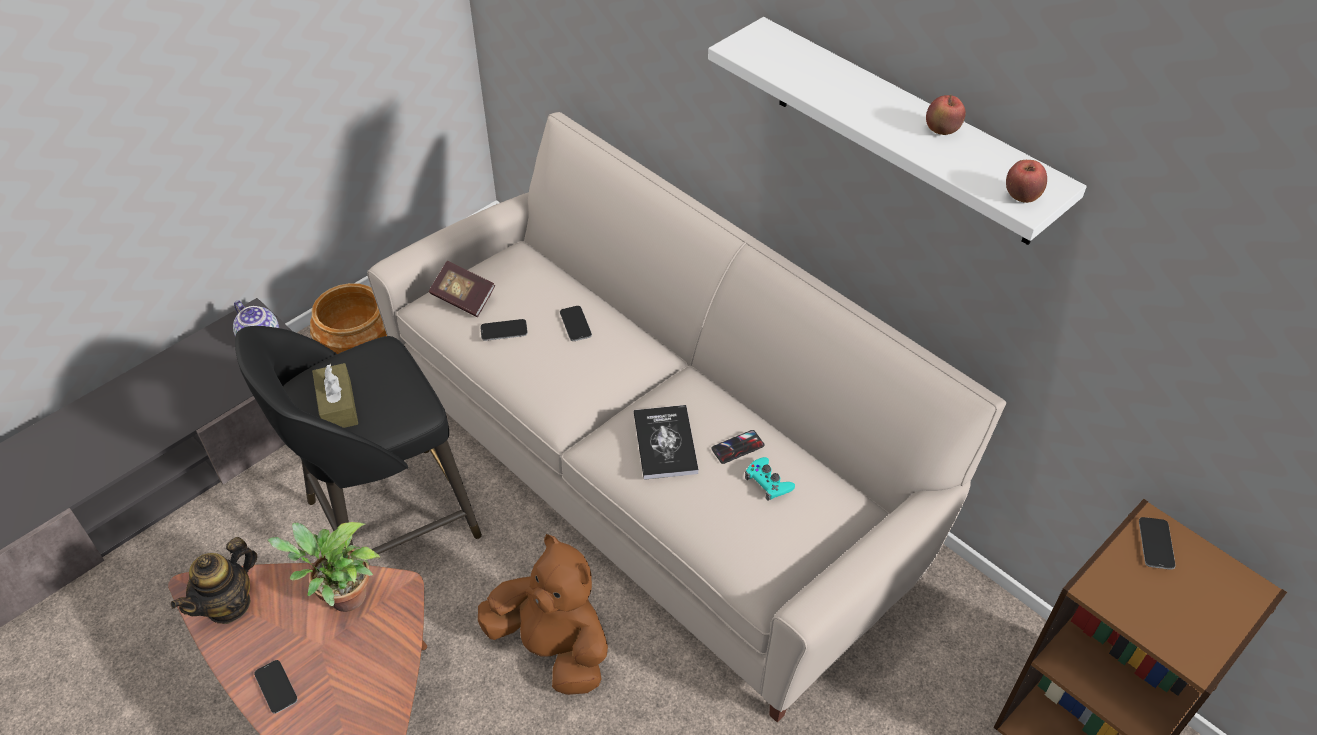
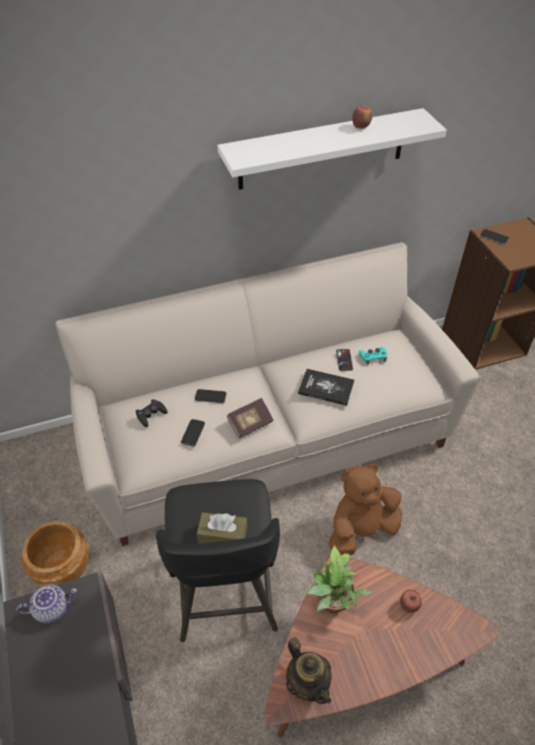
camera: 65 degrees left, 0 degrees up
phone [254,660,298,714] -> none
book [429,261,495,317] -> book moved to [227,398,273,438]
apple [1006,160,1047,203] -> apple moved to [400,590,422,613]
none -> black game controller [136,399,168,427]

